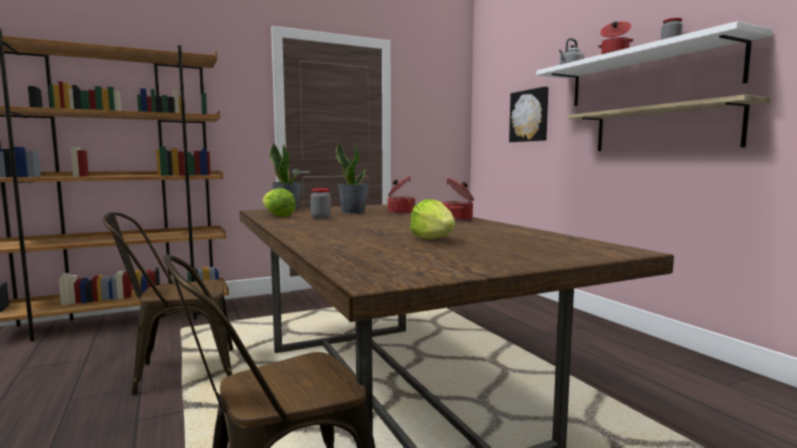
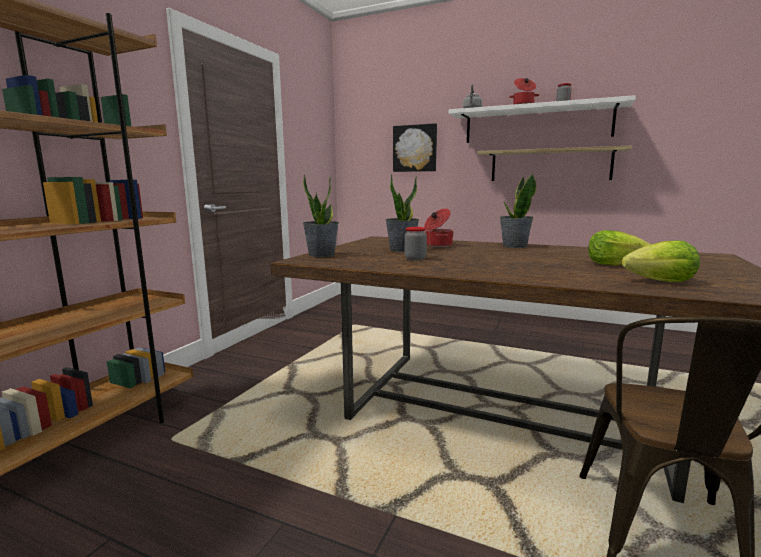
camera: 40 degrees left, 5 degrees up
brown chair [103,212,233,396] -> none
lettuce [262,188,296,217] -> lettuce moved to [622,240,700,282]
cooking pot [442,178,474,221] -> potted plant [499,173,537,248]

